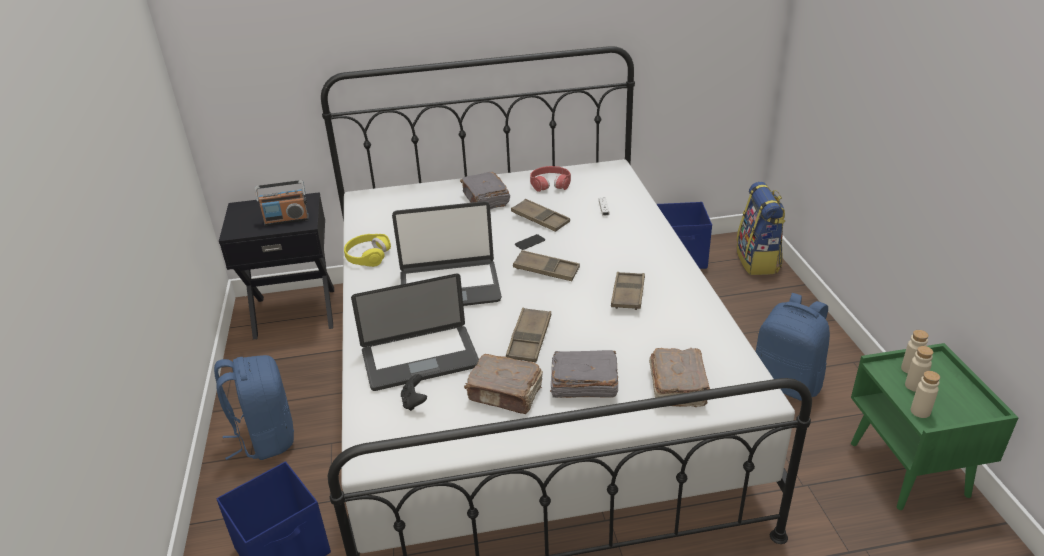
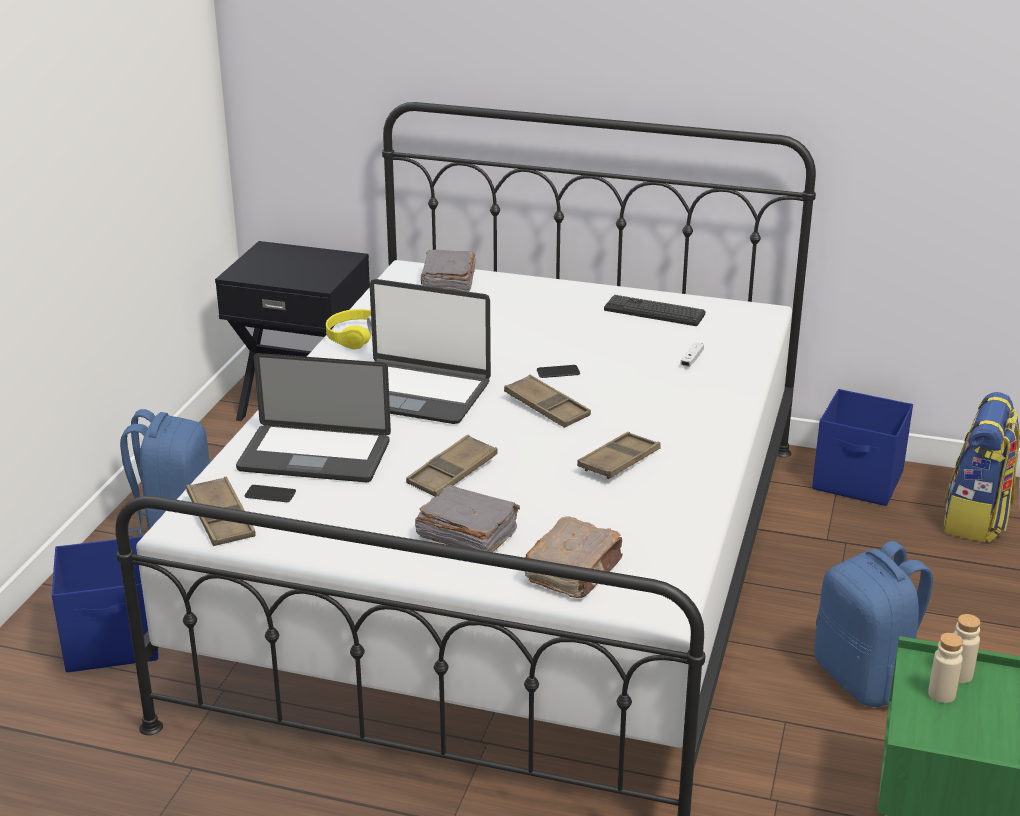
camera: 25 degrees right, 5 degrees down
radio [255,180,309,226] -> none
black game controller [401,374,427,411] -> phone [245,485,296,502]
grey book [460,172,510,209] -> grey book moved to [421,250,476,292]
brown book [464,354,543,414] -> none
brown tray [511,199,570,232] -> brown tray moved to [186,476,256,546]
red headphones [530,166,571,192] -> keyboard [604,295,705,326]
beige bottle [911,371,940,418] -> none

